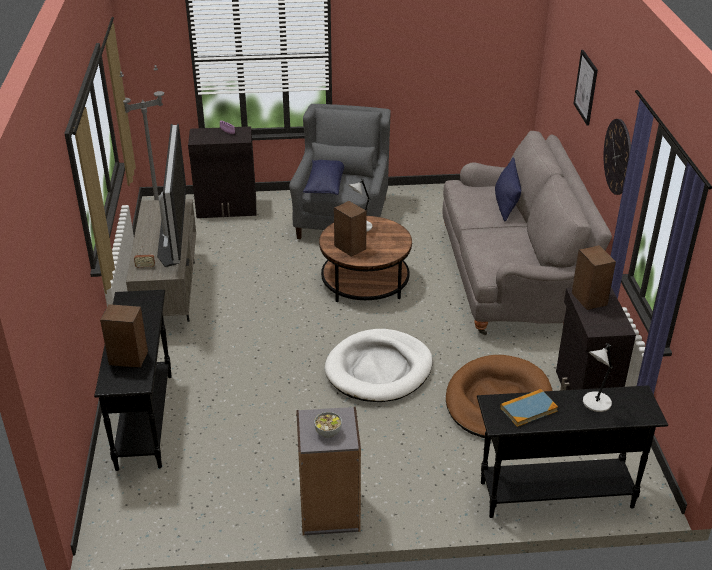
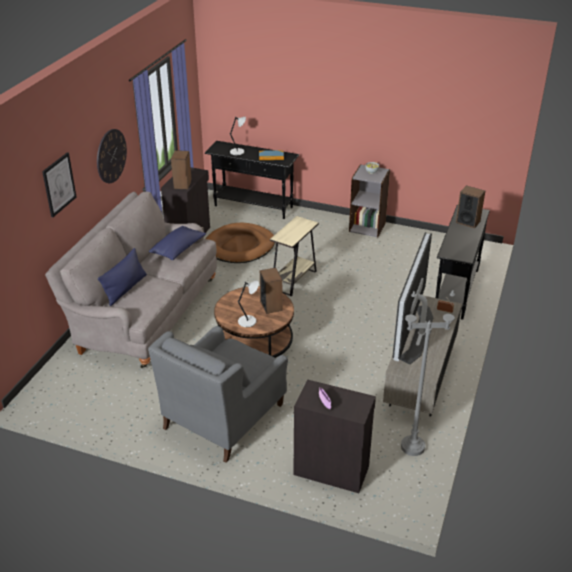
camera: 155 degrees left, 0 degrees up
blue pillow [303,160,344,195] -> blue pillow moved to [149,226,206,260]
white dog bed [325,329,433,402] -> beige side table [270,216,319,296]

